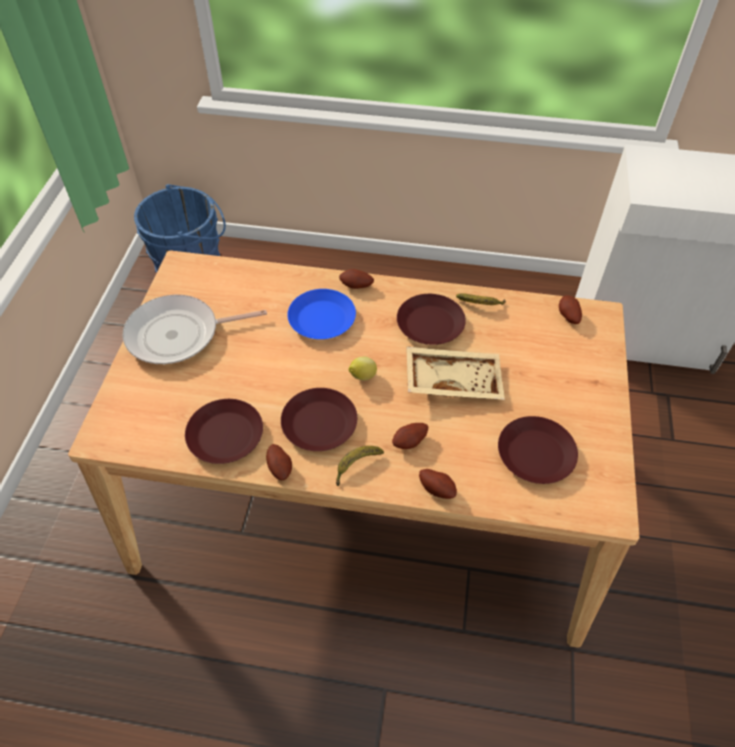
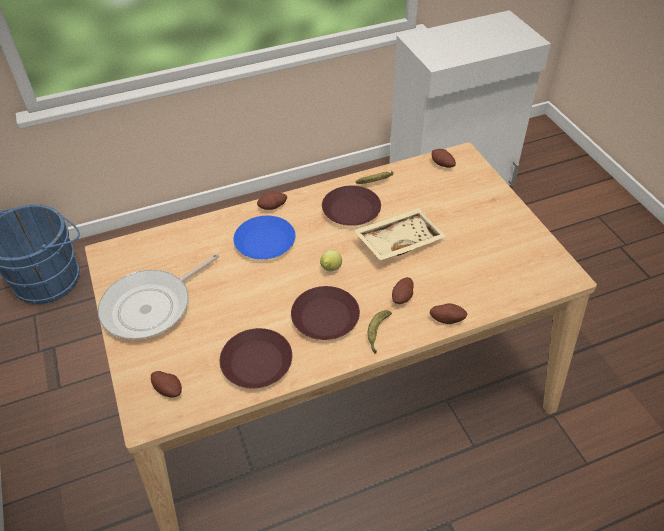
camera: 30 degrees left, 5 degrees down
potato [266,444,292,480] -> potato moved to [151,371,182,398]
brown plate [498,416,578,484] -> none

